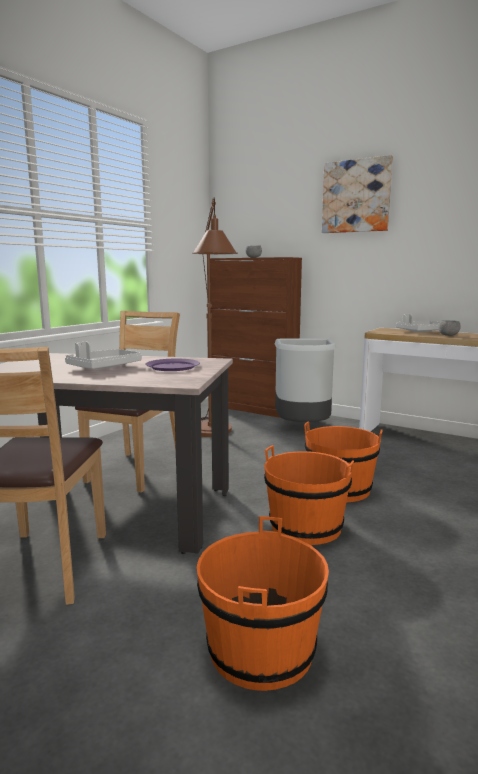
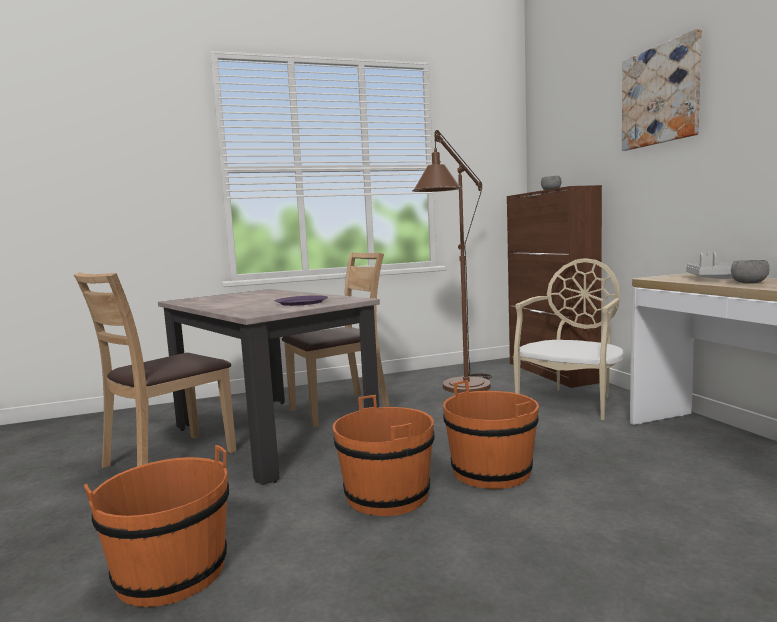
camera: 40 degrees right, 5 degrees down
grey tray [65,342,142,369] -> none
grey trash can [274,338,336,422] -> beige chair [513,258,624,420]

